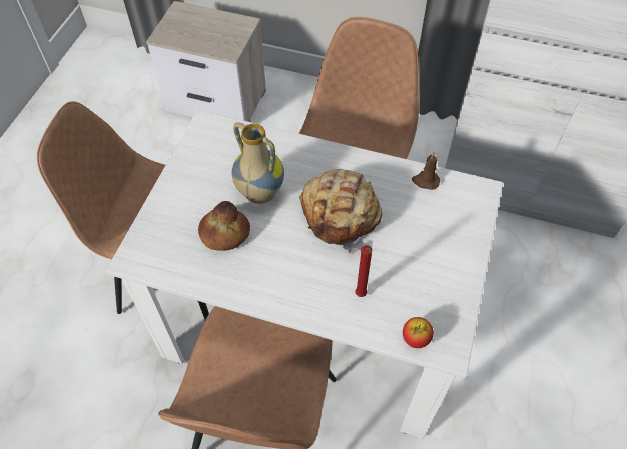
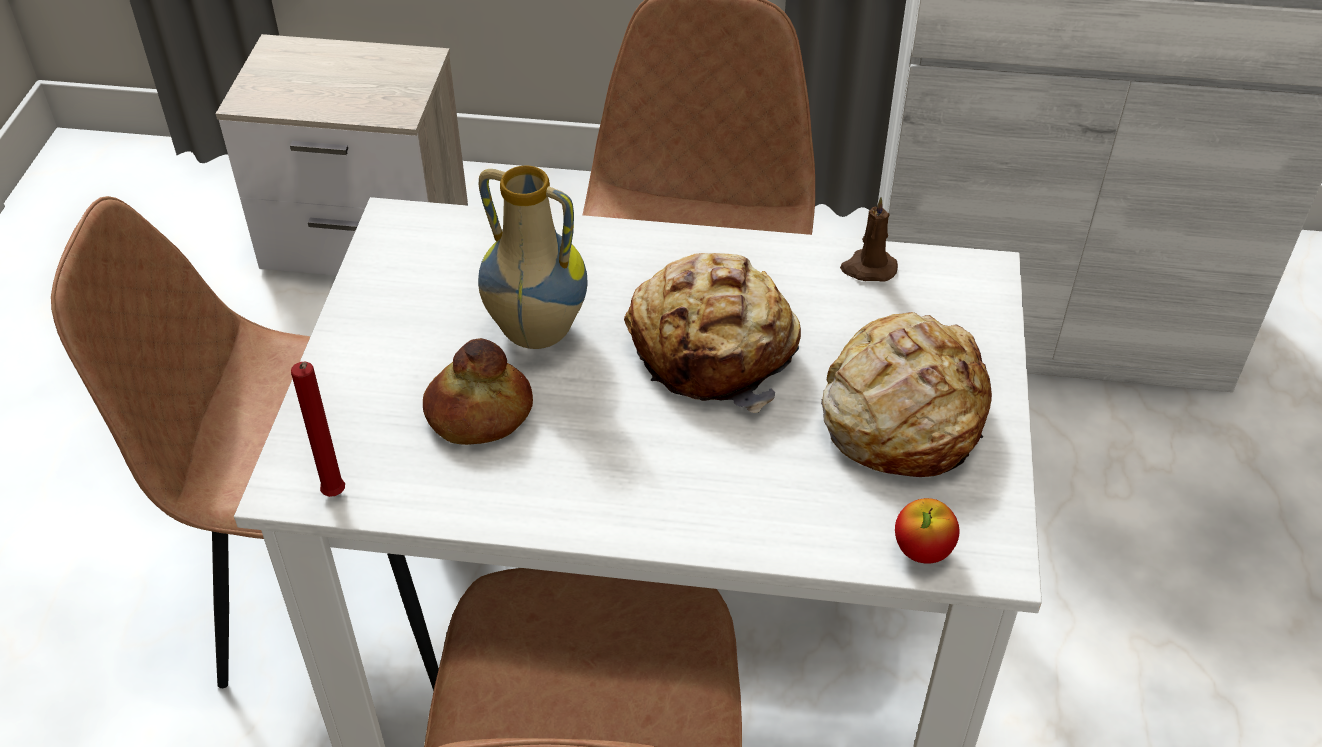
camera: 10 degrees left, 10 degrees down
red candle [356,245,372,297] -> red candle moved to [291,361,345,497]
none -> bread [821,312,992,477]

